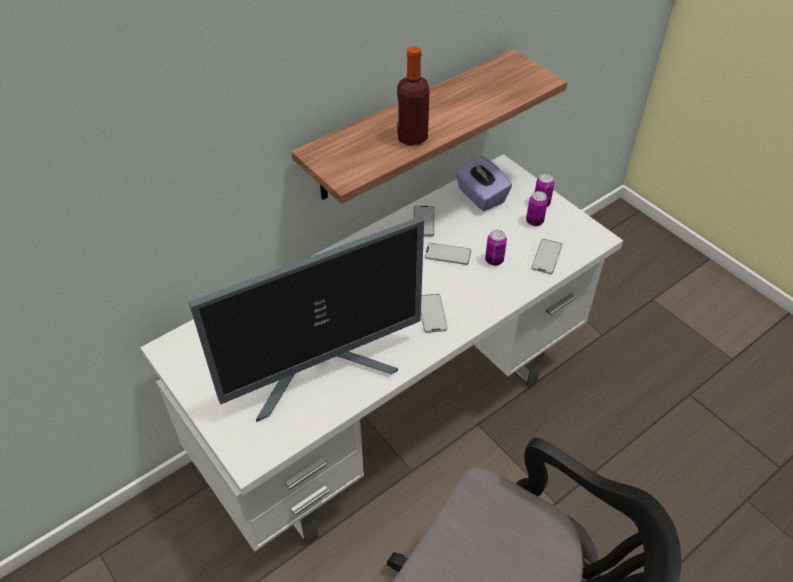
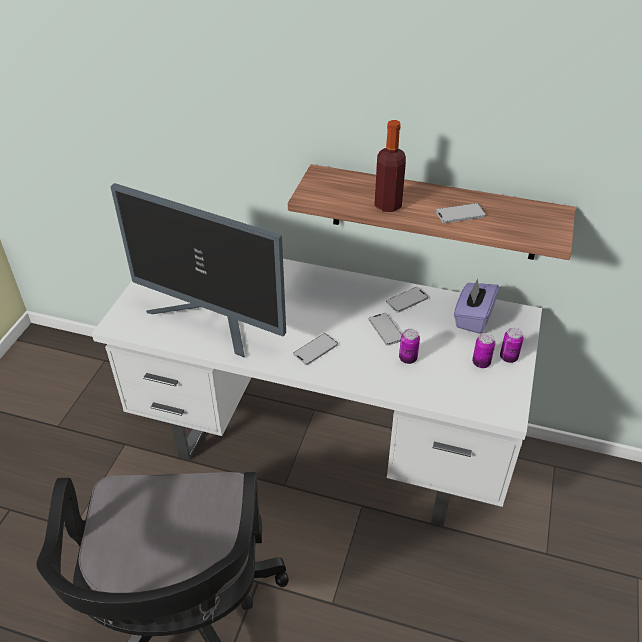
camera: 55 degrees right, 5 degrees down
phone [531,239,562,274] -> phone moved to [436,203,486,223]

